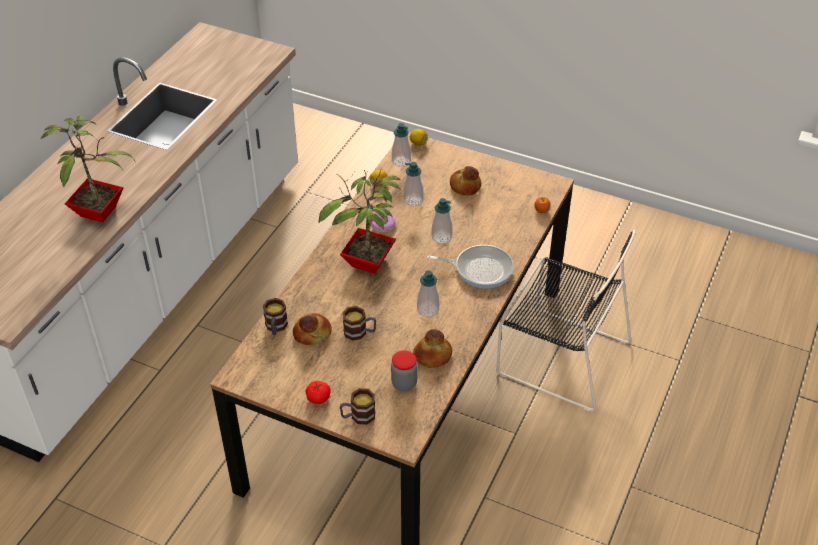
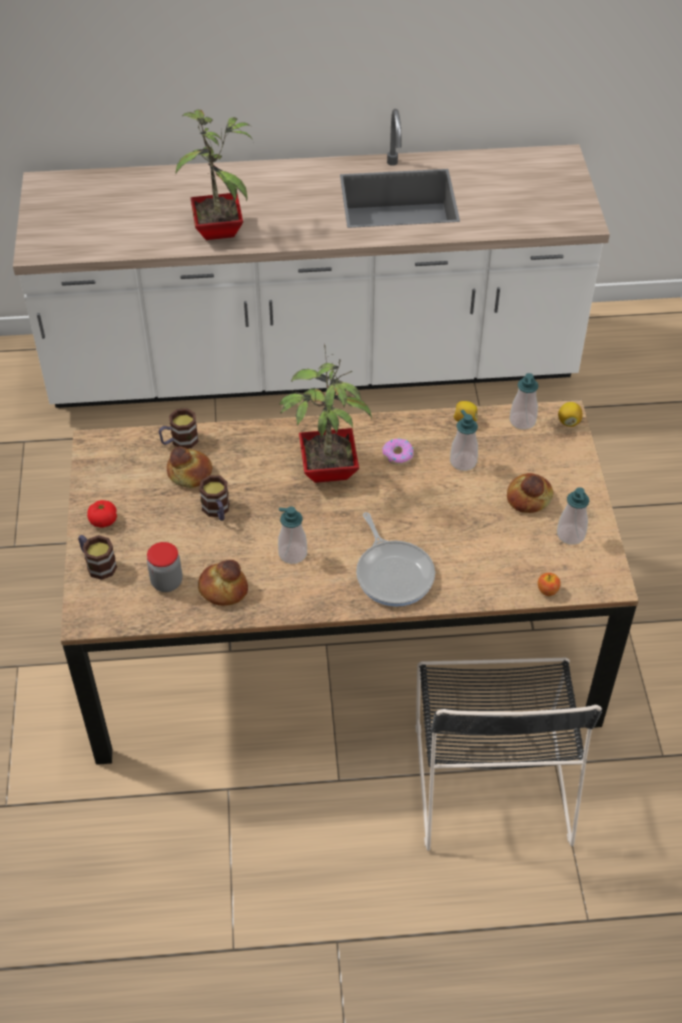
camera: 60 degrees right, 5 degrees up
soap dispenser [431,198,453,243] -> soap dispenser moved to [557,487,589,545]

